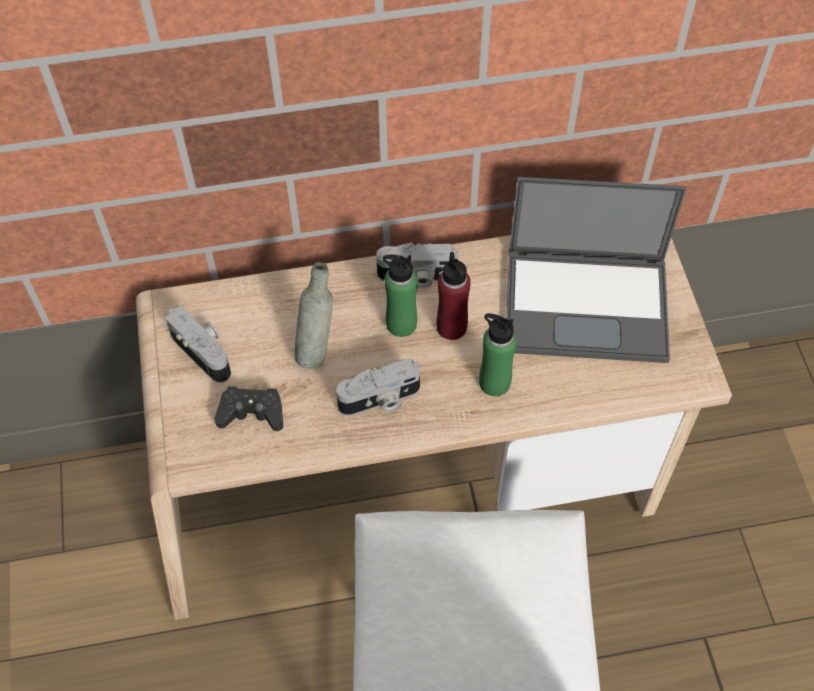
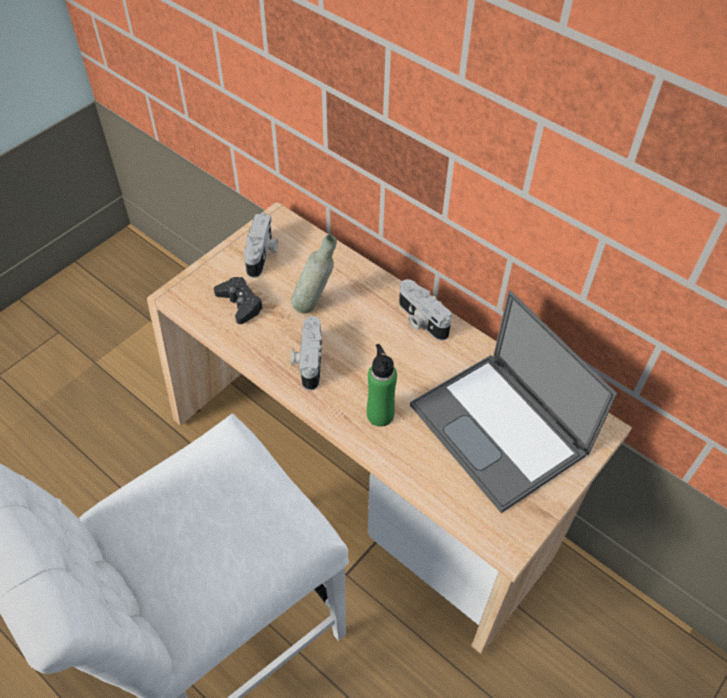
camera: 50 degrees right, 5 degrees down
camera [336,358,420,416] -> camera turned 60 degrees clockwise [291,316,323,391]
green bottle [383,254,417,337] -> none
red bottle [436,252,471,340] -> none

